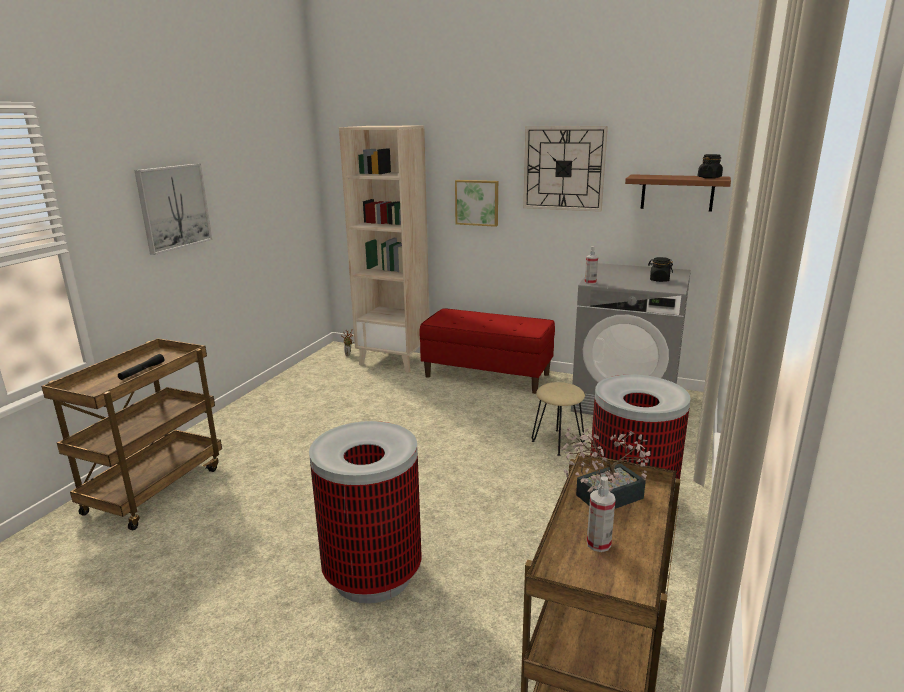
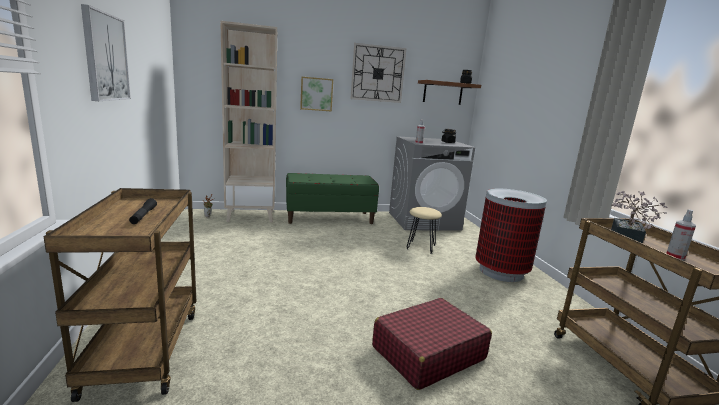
camera: 35 degrees left, 5 degrees down
trash can [309,421,422,604] -> red suitcase [372,298,492,390]
red bench [420,308,555,394] -> green bench [286,173,379,224]

